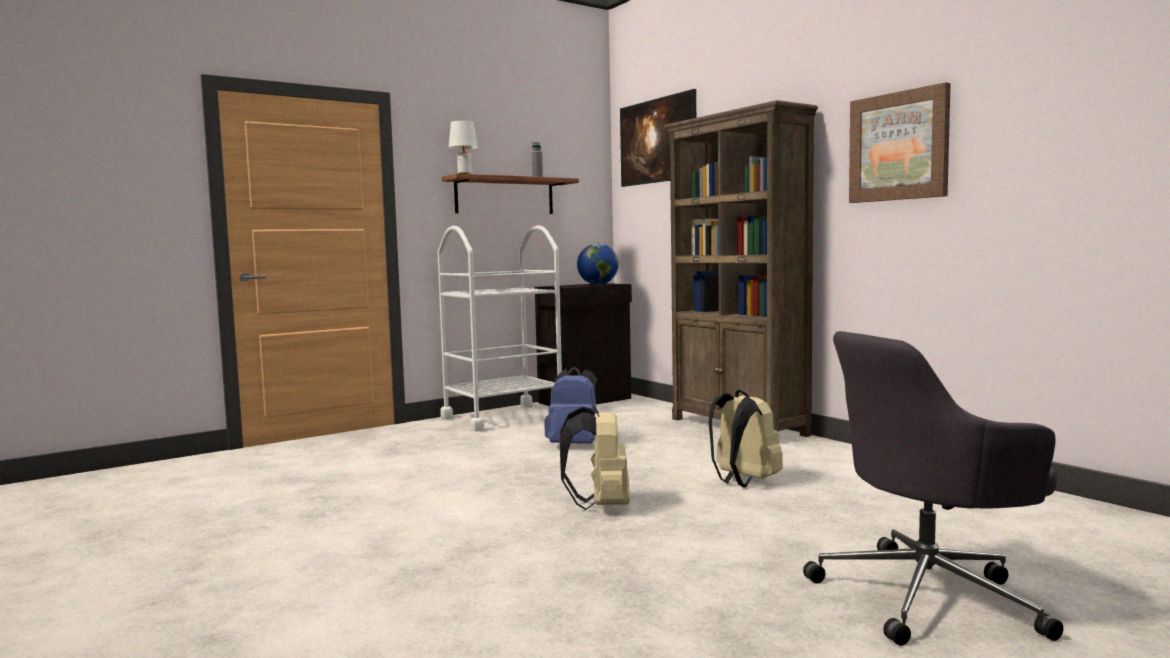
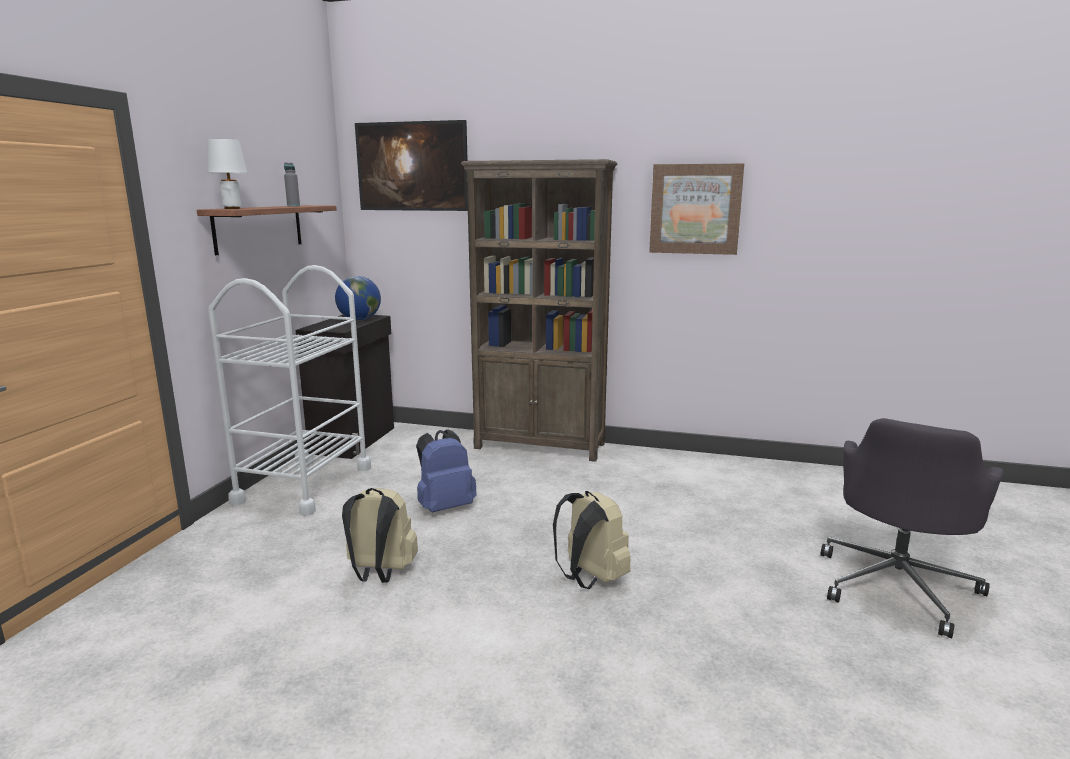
camera: 40 degrees left, 10 degrees up
beige backpack [709,390,783,487] -> beige backpack moved to [342,488,418,583]

